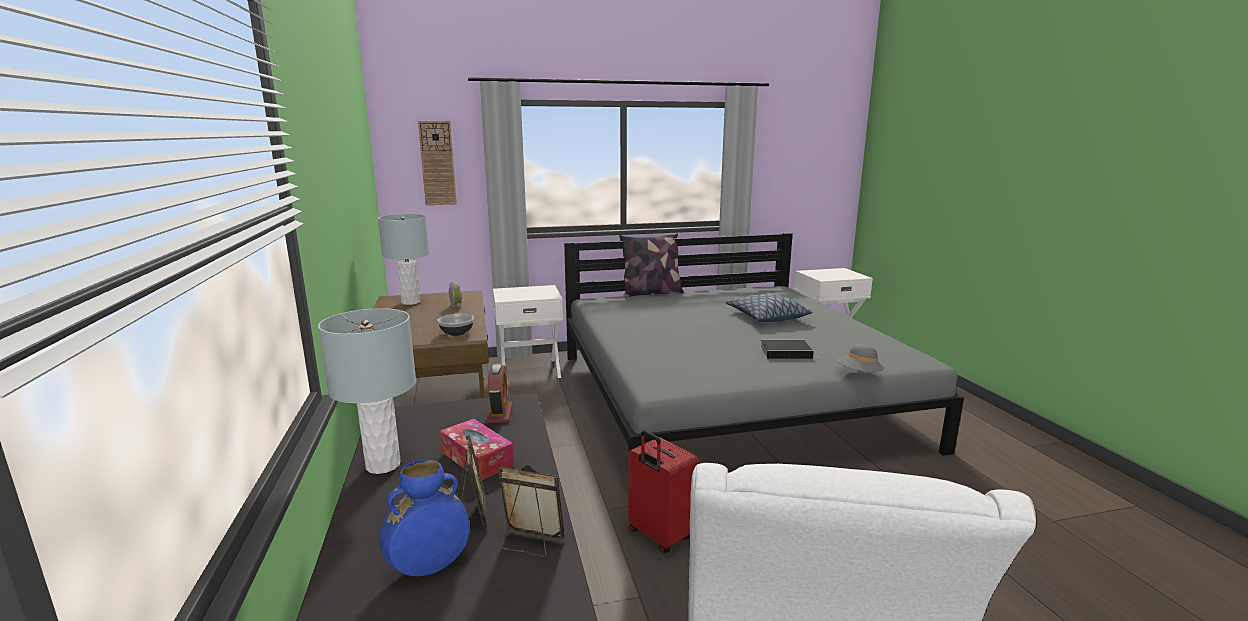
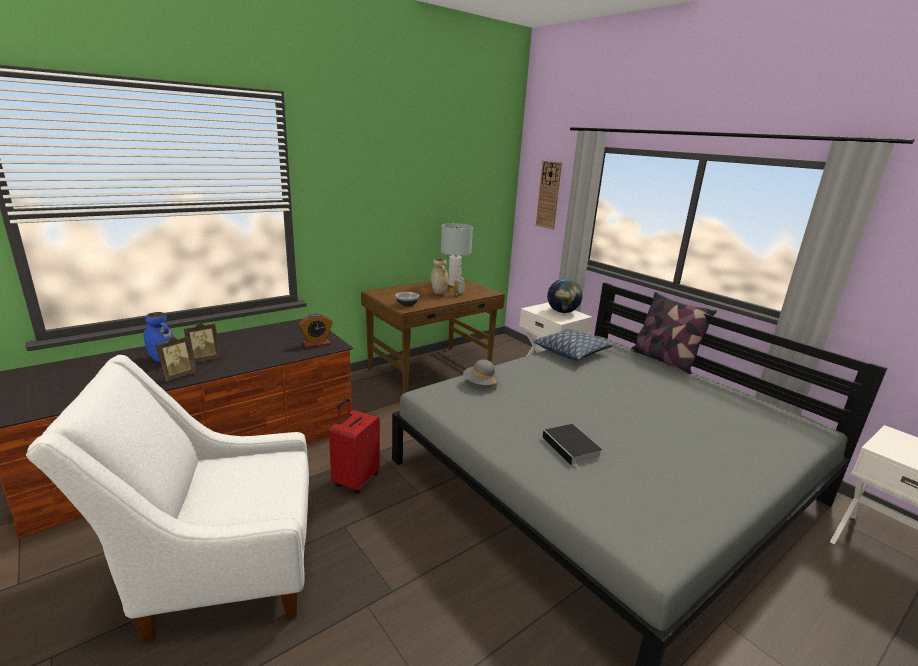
camera: 65 degrees right, 5 degrees up
grey table lamp [318,308,416,474] -> none
tissue box [440,419,514,480] -> none
picture frame [498,465,565,557] -> picture frame turned 45 degrees clockwise [156,336,197,381]
pillow [726,293,813,322] -> pillow moved to [534,329,612,360]
grey hat [837,344,885,372] -> grey hat moved to [463,359,500,390]
none -> beige vase [431,258,448,294]
none -> globe [547,279,582,313]

